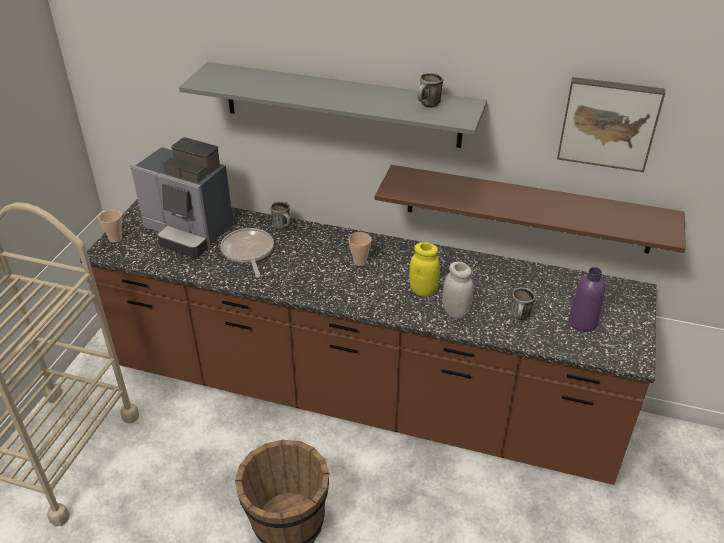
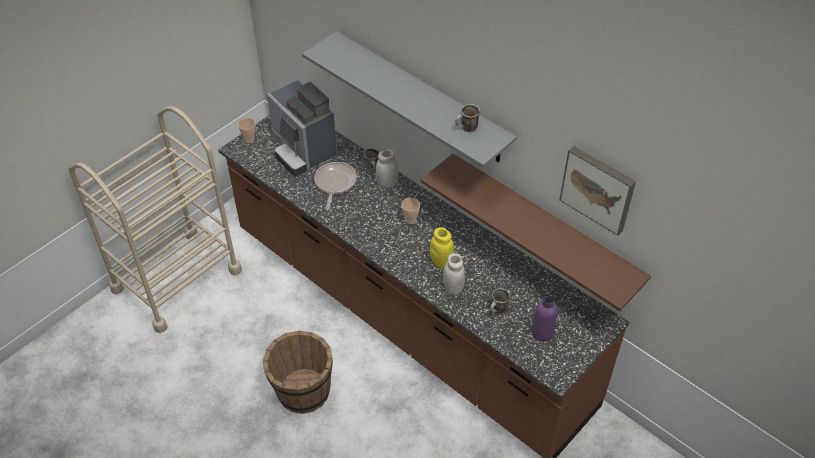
camera: 25 degrees right, 10 degrees up
none -> white jar [376,149,398,189]

